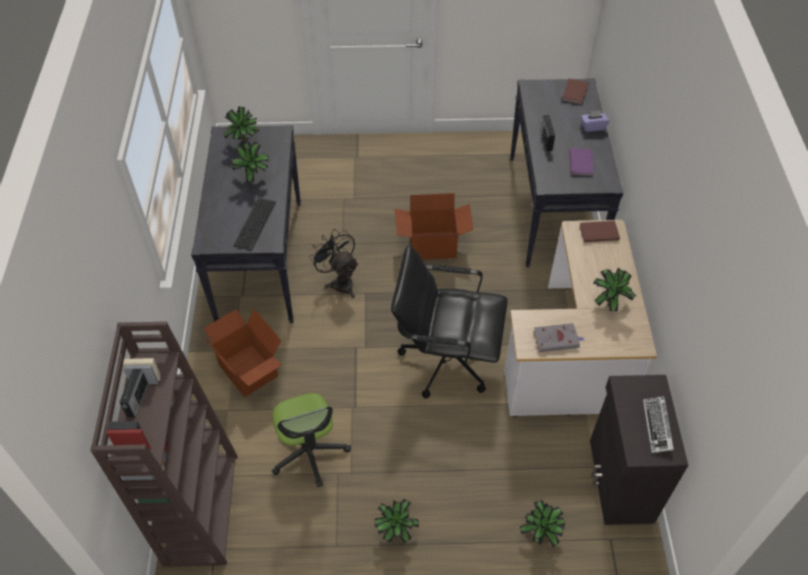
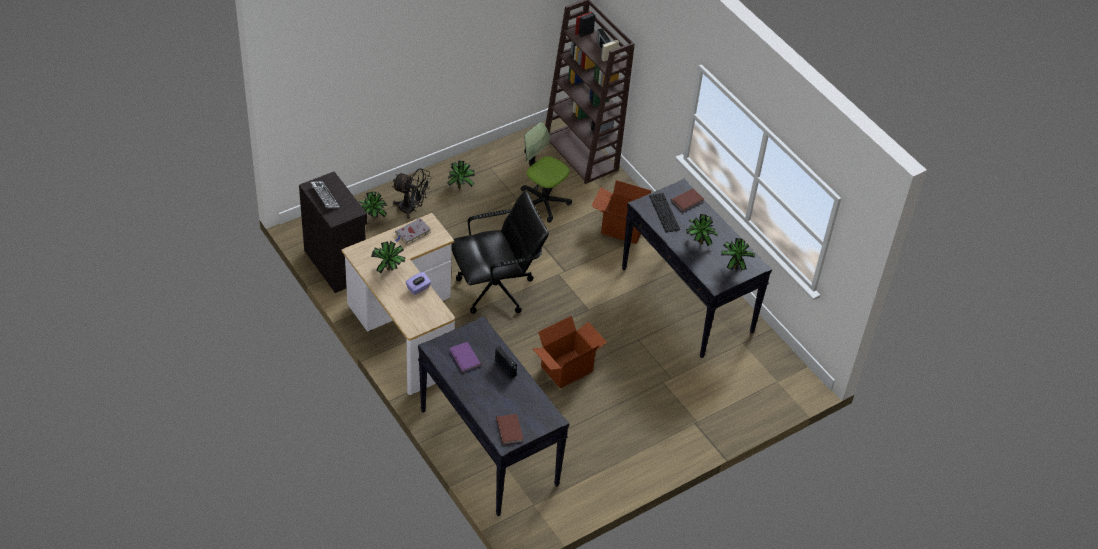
camera: 145 degrees right, 5 degrees down
black fan [309,229,359,298] -> black fan moved to [392,168,432,219]
brown book [579,221,620,242] -> brown book moved to [671,189,704,212]
purple tissue box [581,110,609,132] -> purple tissue box moved to [406,272,431,295]

